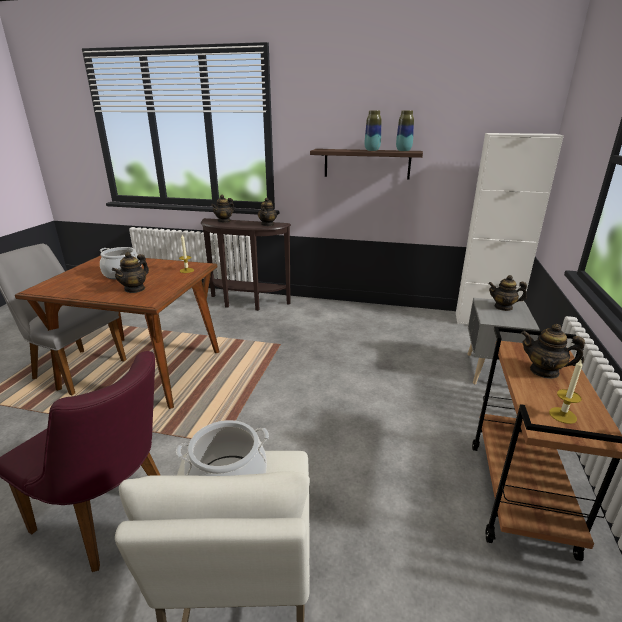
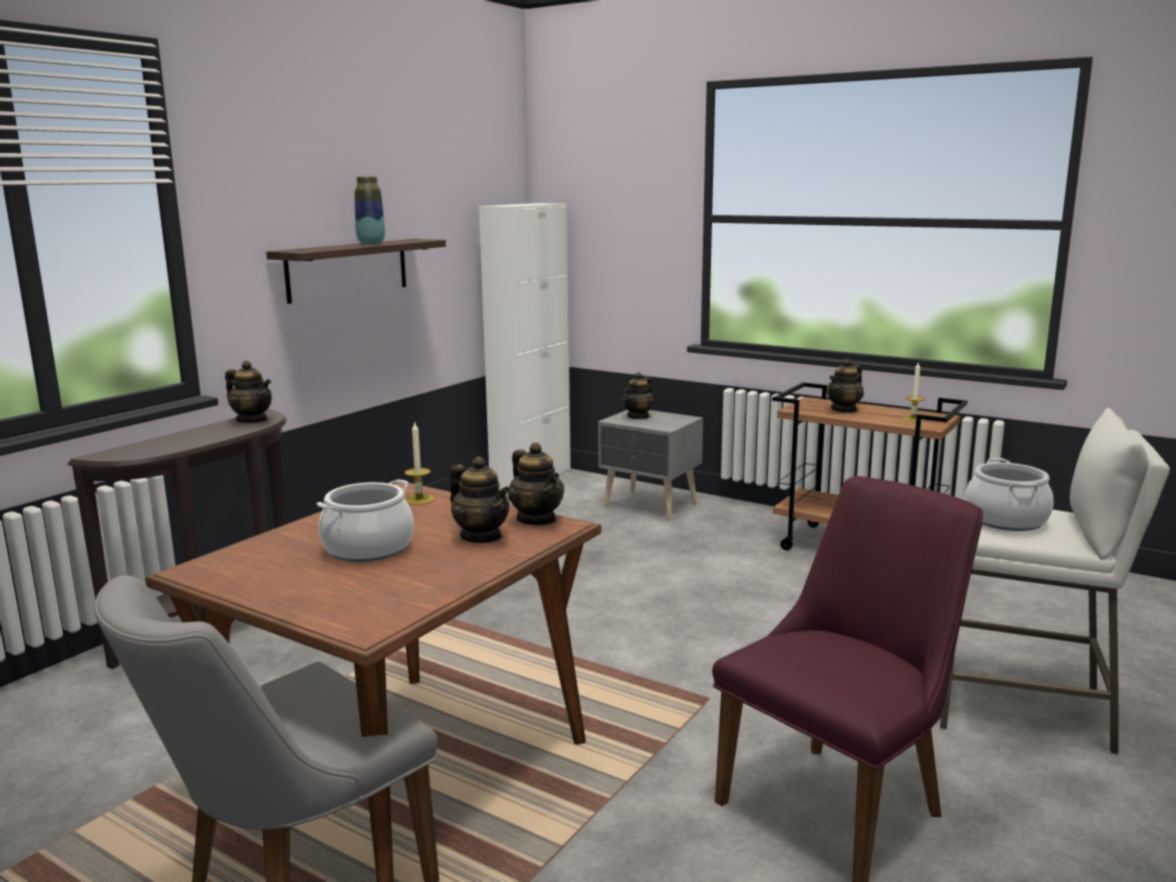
camera: 70 degrees left, 10 degrees down
teapot [211,195,235,223] -> teapot moved to [508,442,564,525]
vase [396,110,414,152] -> none

